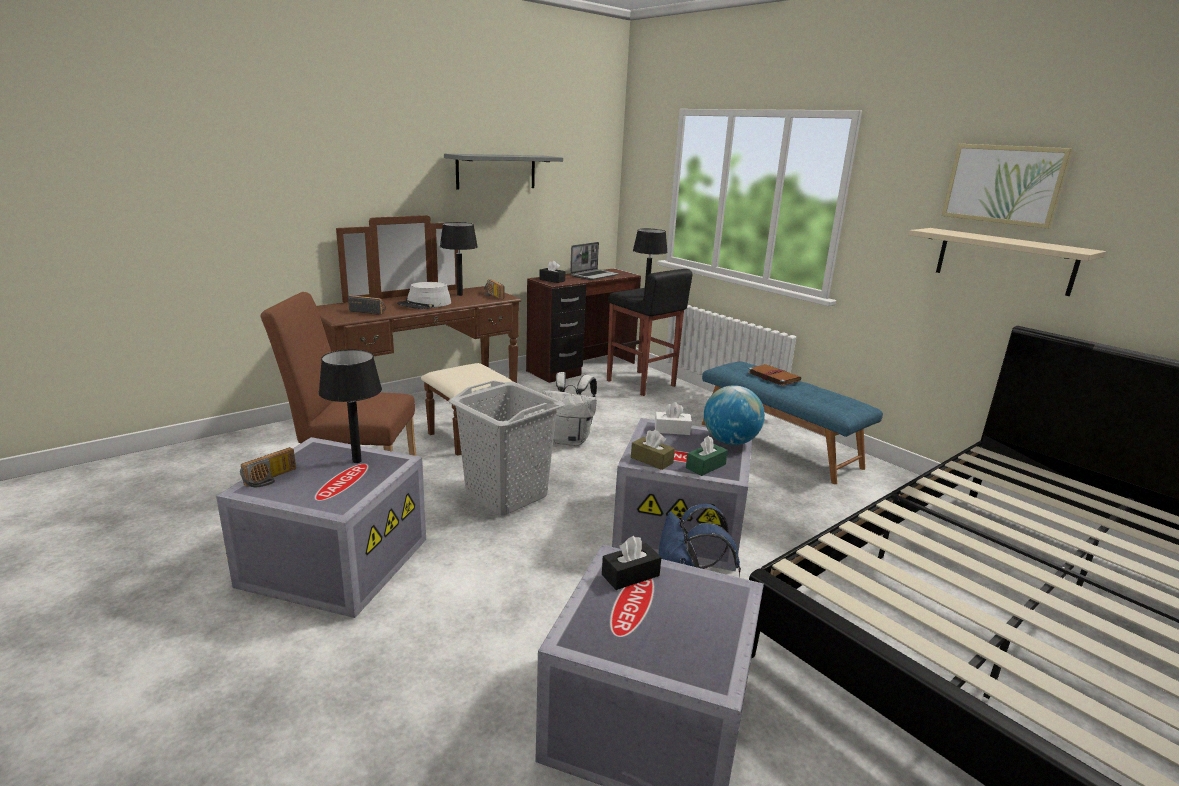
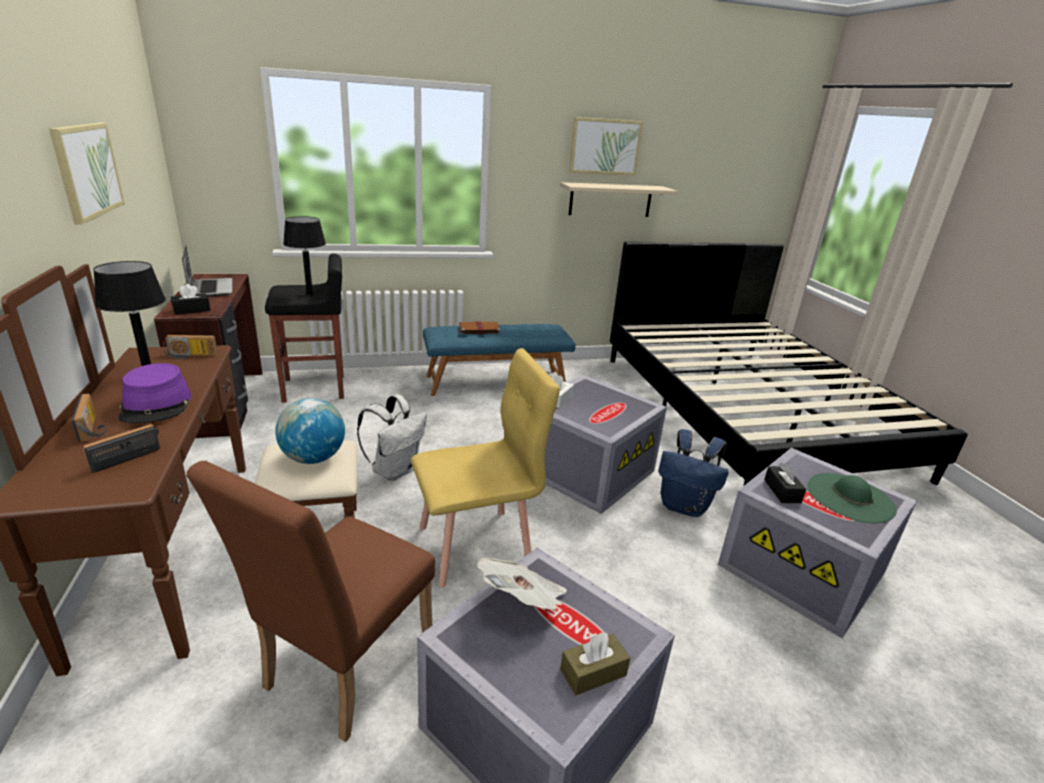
camera: 65 degrees left, 5 degrees up
radio [240,447,296,487] -> radio moved to [71,393,107,442]
black table lamp [319,350,382,463] -> newspaper [477,557,567,611]
grey hat [397,282,451,309] -> purple hat [118,363,191,423]
grey shelf [444,154,563,190] -> picture [49,122,125,225]
grey laundry basket [448,380,565,515] -> yellow chair [411,348,560,587]
brown tissue box [631,430,675,470] -> brown tissue box moved to [560,633,630,695]
green tissue box [686,436,728,476] -> none
globe [704,385,765,445] -> globe moved to [275,398,345,464]
none -> green hat [808,473,897,523]

